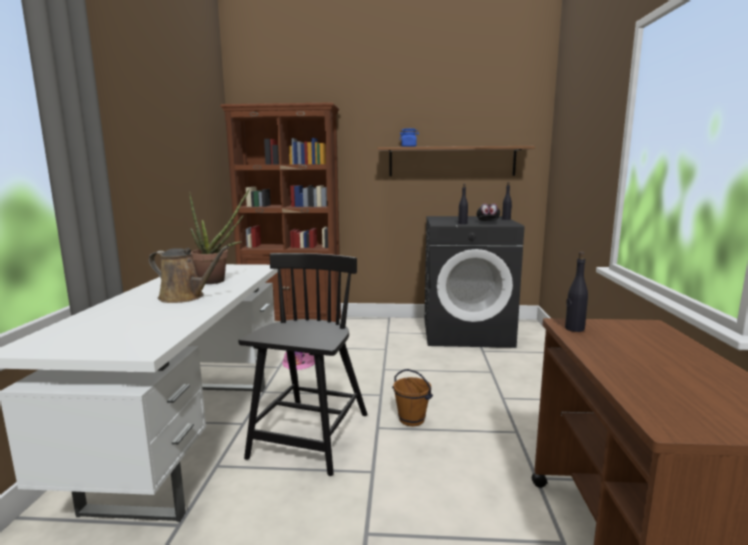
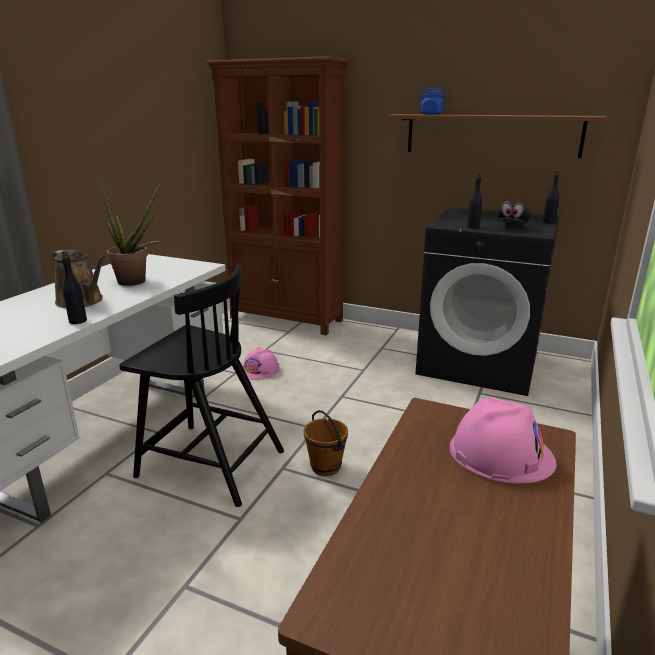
camera: 20 degrees right, 10 degrees up
black chair [238,253,367,476] -> black chair turned 75 degrees clockwise [119,263,284,507]
black bottle [565,252,588,332] -> black bottle moved to [62,251,87,324]
none -> pink hard hat [450,397,557,483]

